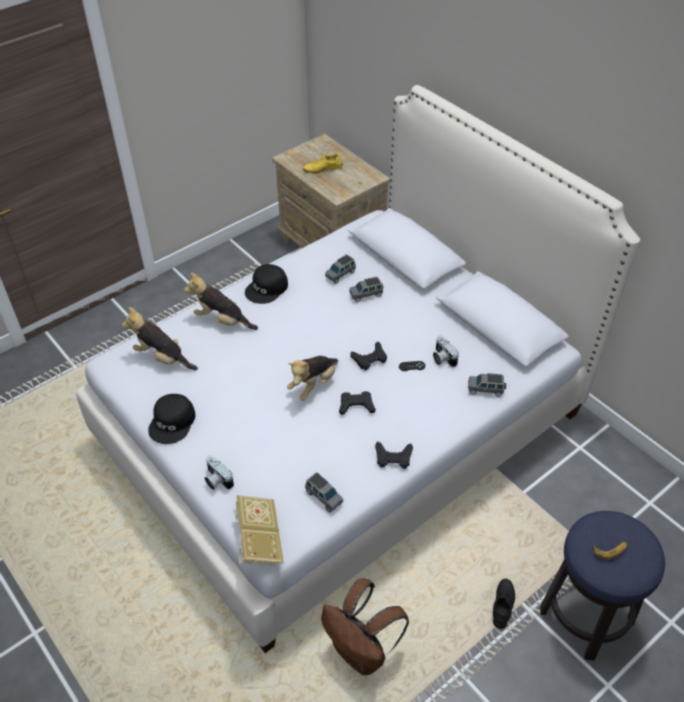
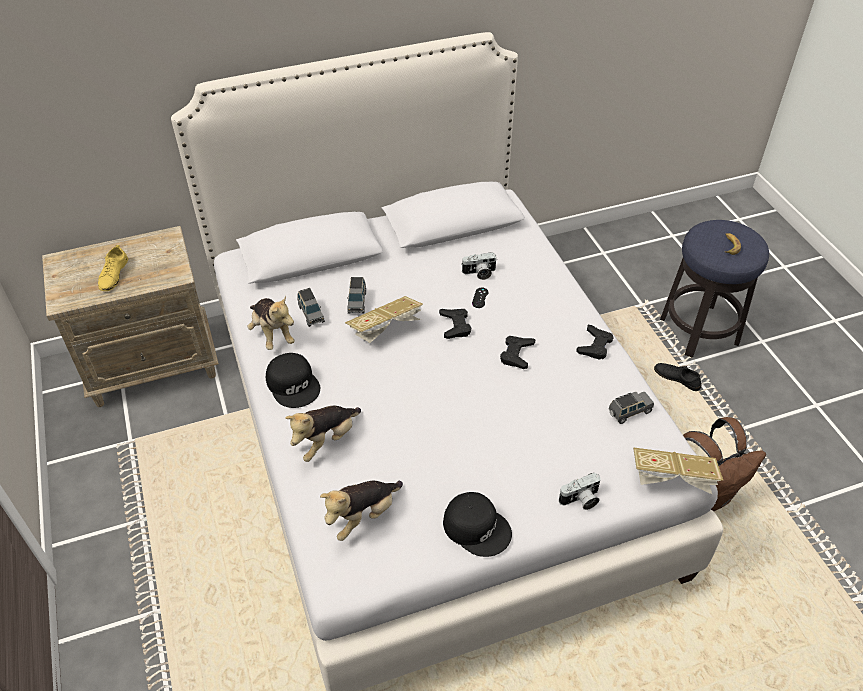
camera: 70 degrees left, 0 degrees up
plush toy [287,356,338,401] -> plush toy moved to [247,296,295,350]
grey toy car [468,373,506,397] -> none
none -> book [345,296,423,343]

